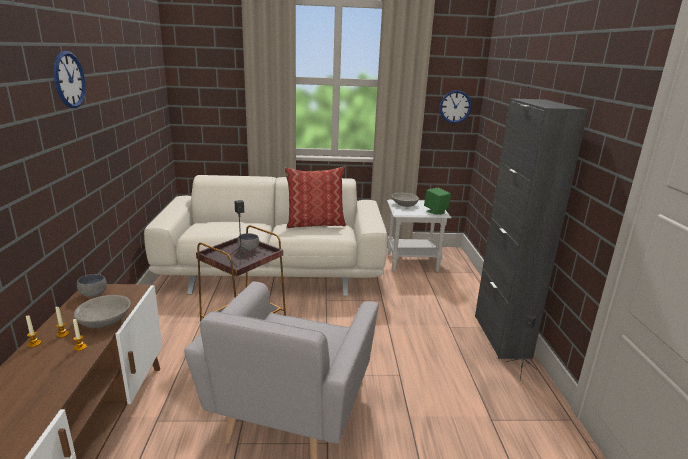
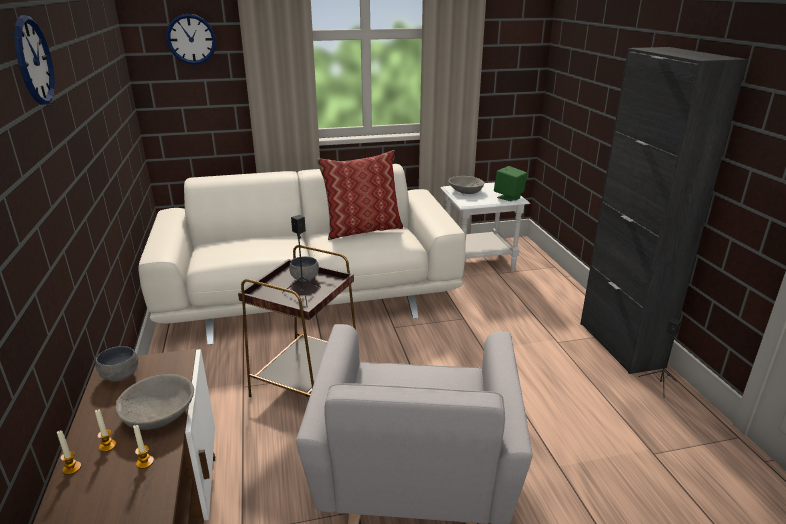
camera: 10 degrees left, 5 degrees up
wall clock [439,90,472,123] -> wall clock moved to [166,14,216,65]

